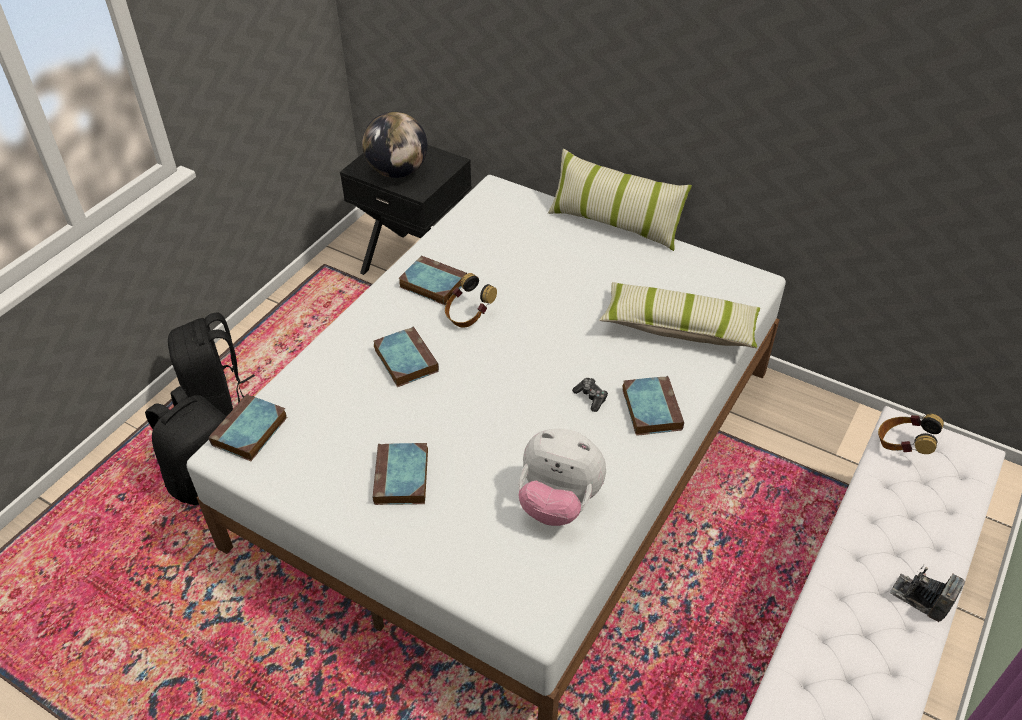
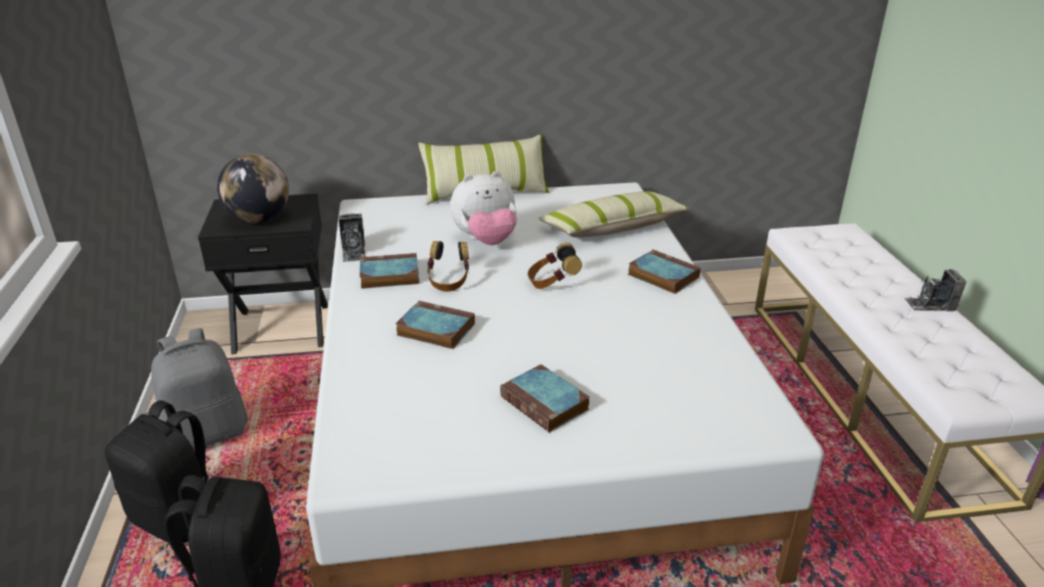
camera: 40 degrees left, 15 degrees down
book [208,394,287,461] -> none
plush toy [518,428,606,526] -> plush toy moved to [450,171,517,245]
game controller [572,378,608,412] -> none
headphones [878,414,944,454] -> headphones moved to [527,243,582,289]
none -> grey backpack [151,328,248,450]
none -> camera [339,213,366,262]

